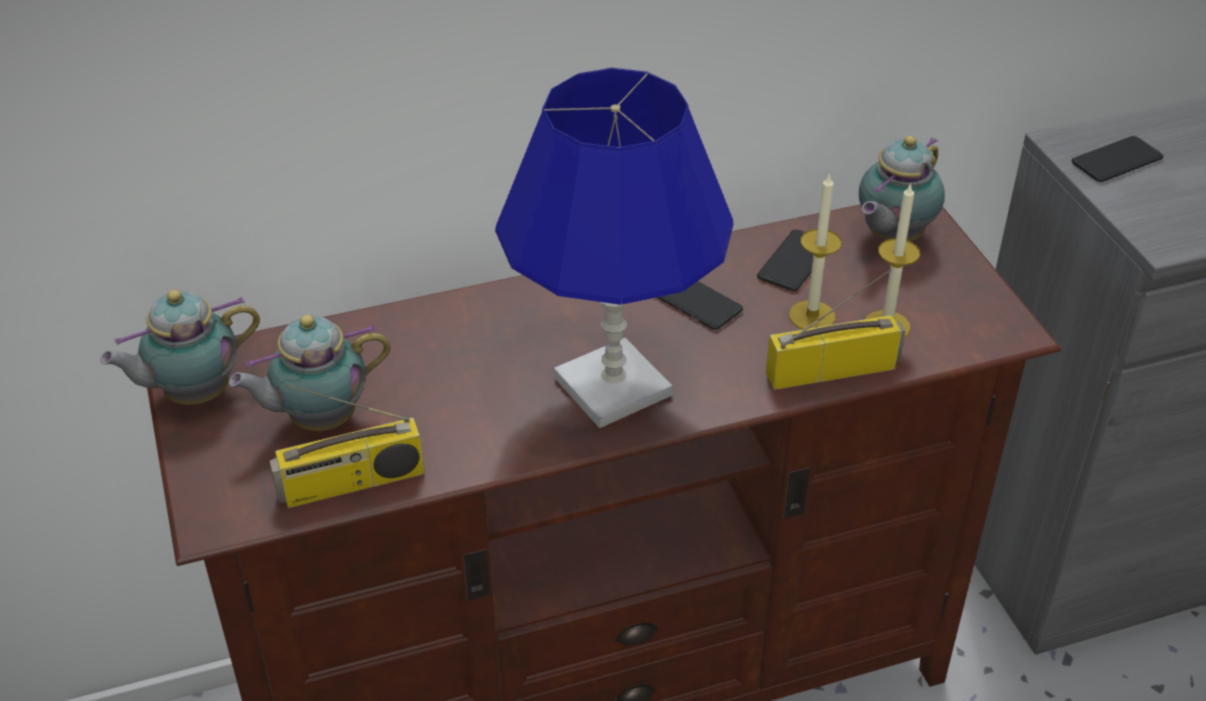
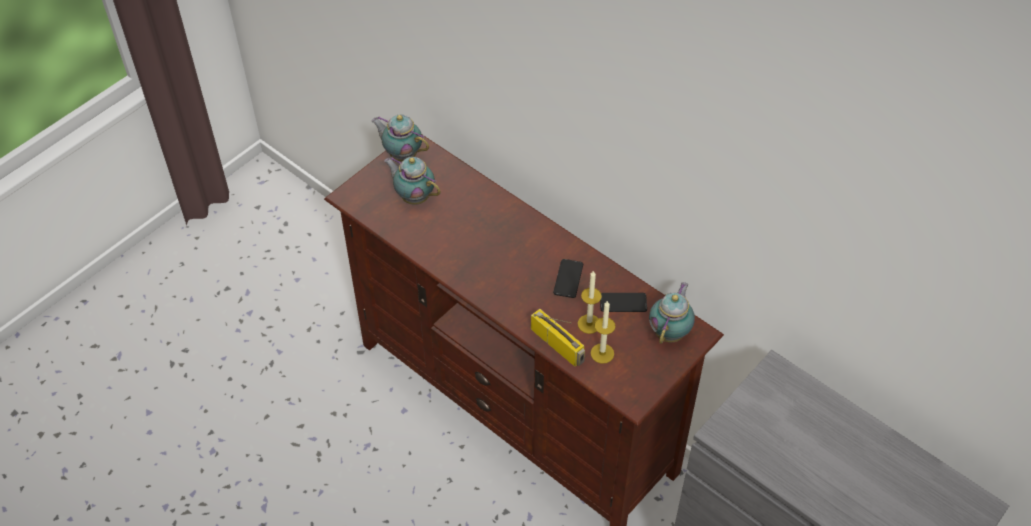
camera: 60 degrees right, 10 degrees up
radio [270,384,424,508] -> none
blue table lamp [495,68,734,428] -> none
teapot [859,136,945,241] -> teapot turned 105 degrees clockwise [649,282,695,344]
phone [1072,136,1163,182] -> none

